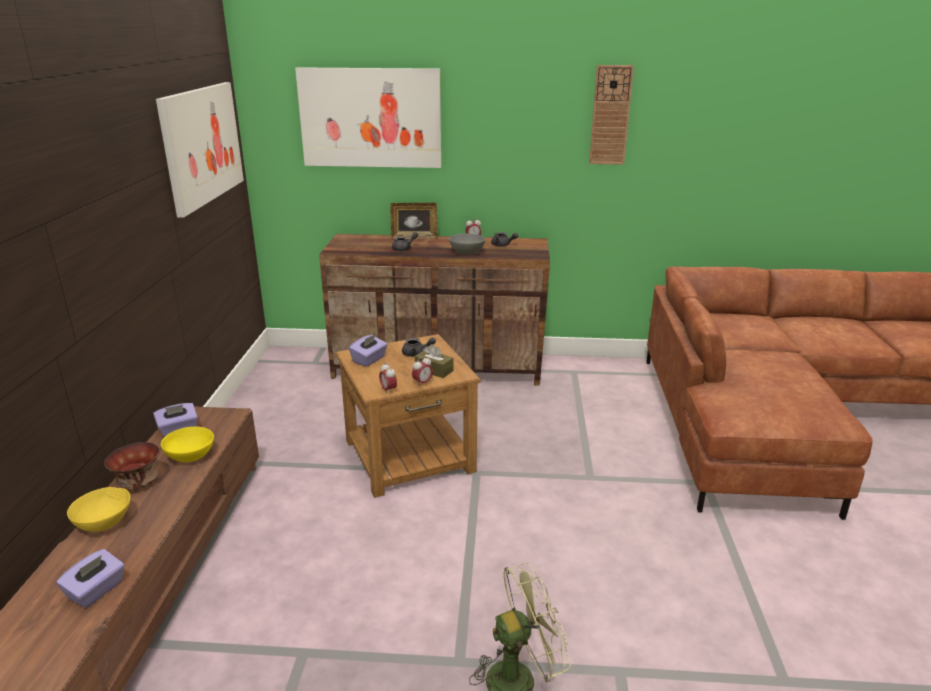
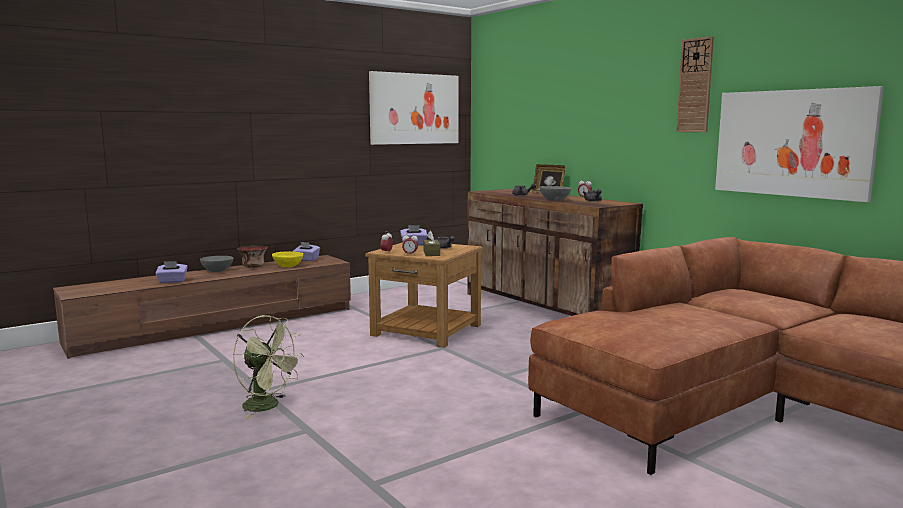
camera: 50 degrees right, 15 degrees down
yellow bowl [67,487,131,531] -> grey bowl [200,256,234,272]
picture [295,67,441,168] -> picture moved to [715,86,884,202]

